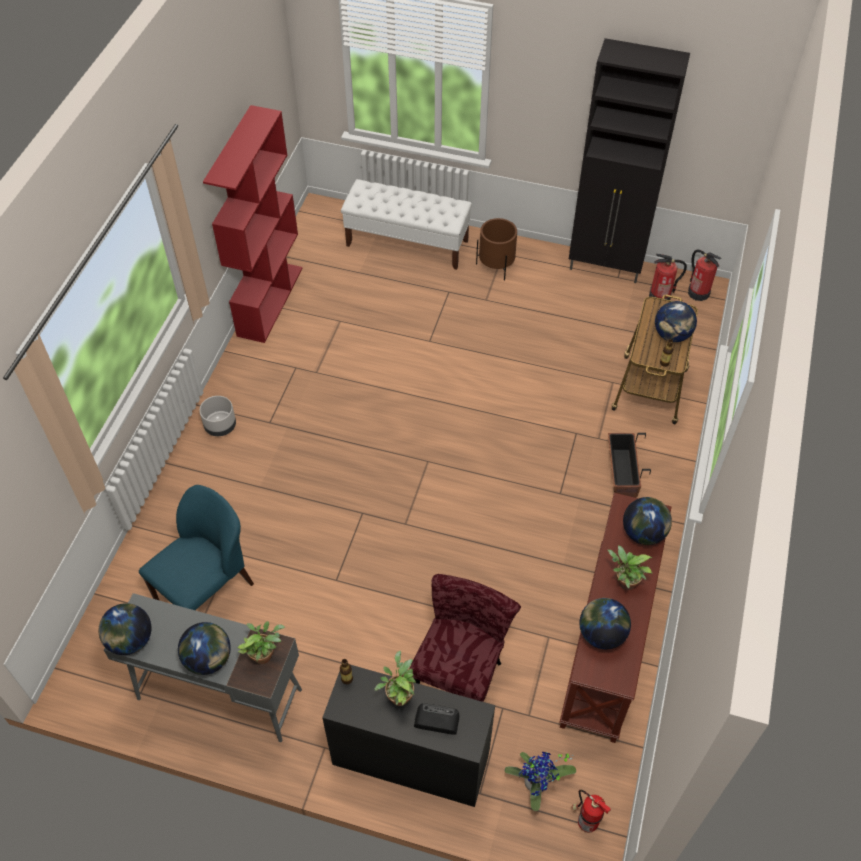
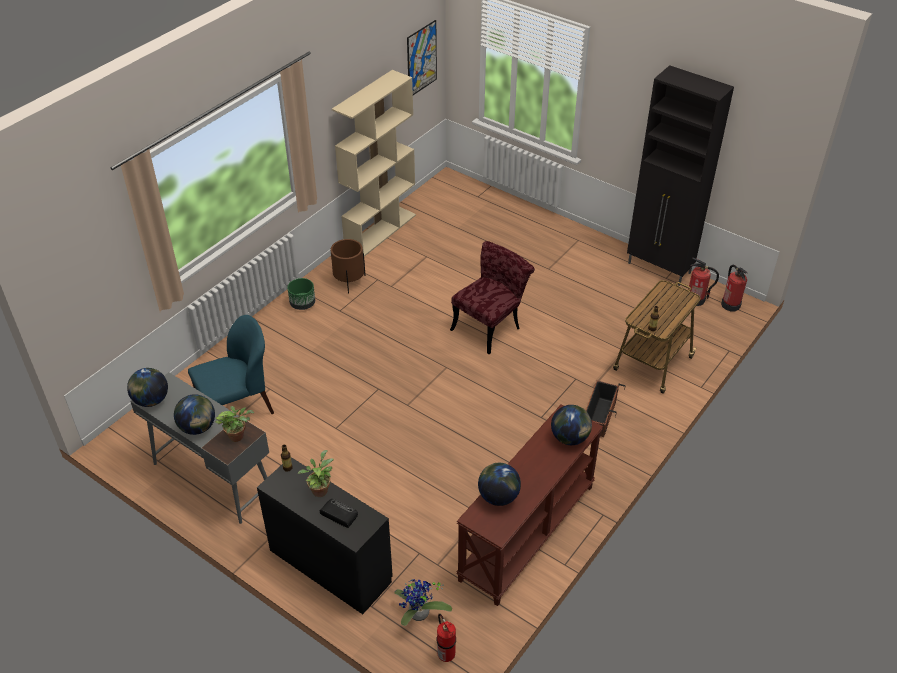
camera: 20 degrees right, 10 degrees down
grey planter [199,396,236,436] -> green planter [287,278,315,310]
red bookcase [203,105,303,343] -> beige bookcase [332,70,416,257]
white bench [341,179,472,270] -> none
red chair [410,574,521,702] -> red chair moved to [450,241,535,354]
brown planter [476,218,517,281] -> brown planter moved to [331,239,366,294]
potted plant [608,545,652,590] -> none
globe [655,301,697,342] -> none
none -> picture [407,20,437,95]

